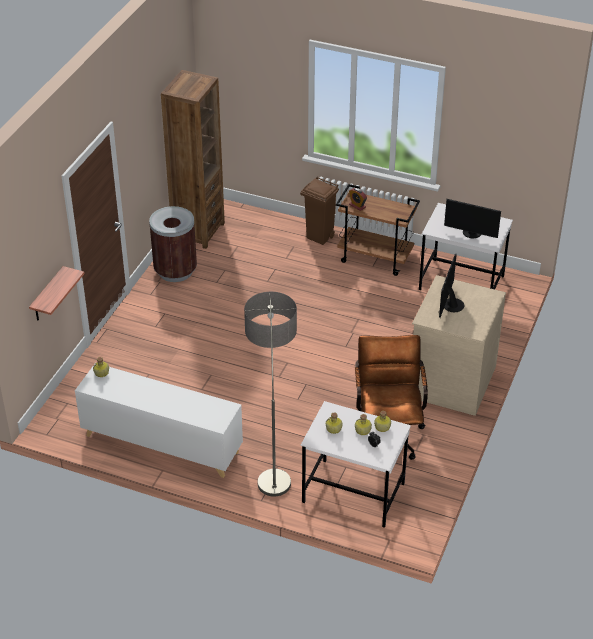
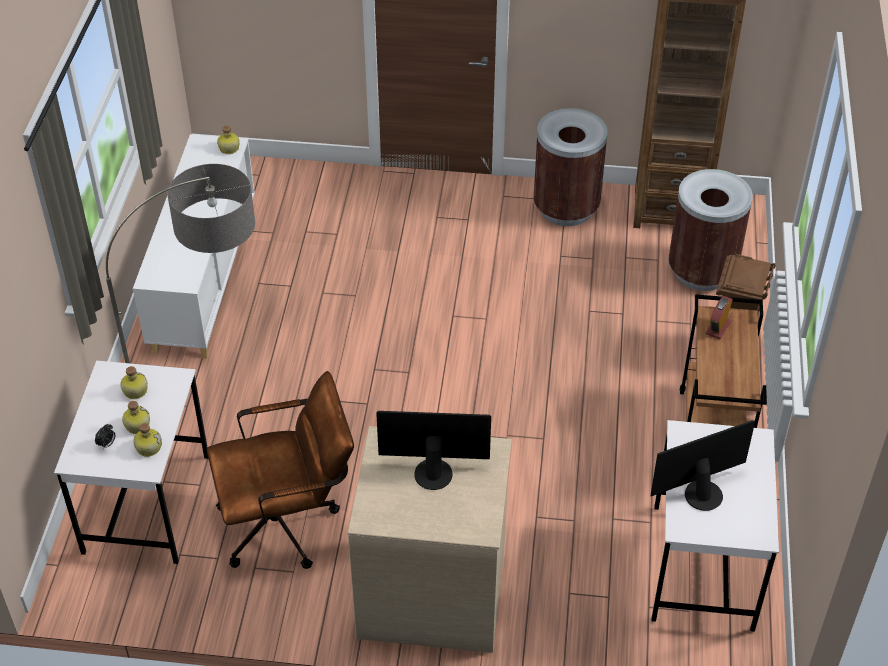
camera: 75 degrees right, 5 degrees up
shelf [29,266,85,321] -> none
monitor [444,199,501,238] -> monitor turned 60 degrees clockwise [651,420,755,511]
none -> brown trash can [668,169,753,291]

